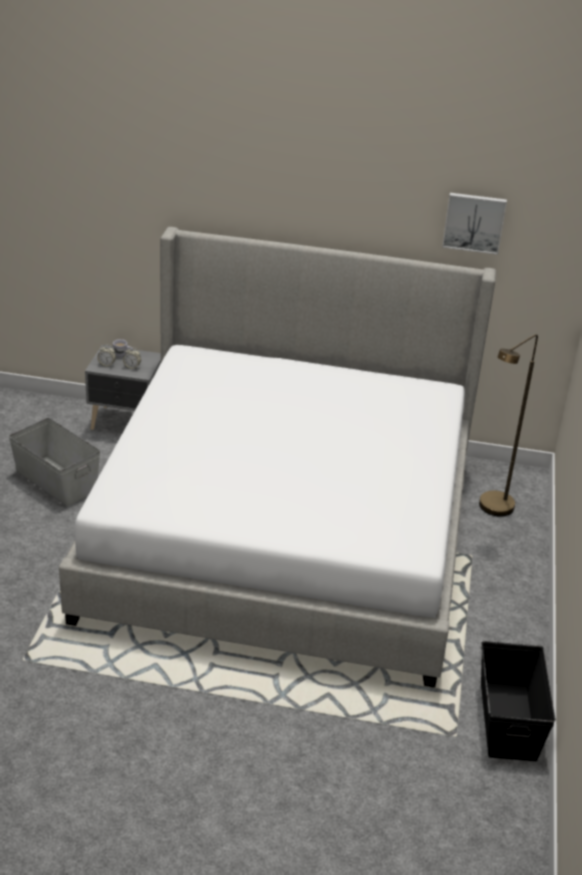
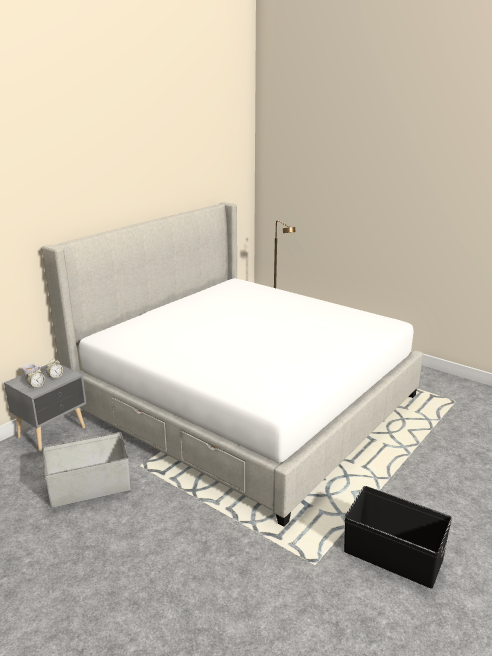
camera: 60 degrees left, 10 degrees down
picture [442,193,507,255] -> none
black storage box [481,641,556,761] -> black storage box moved to [344,486,452,589]

